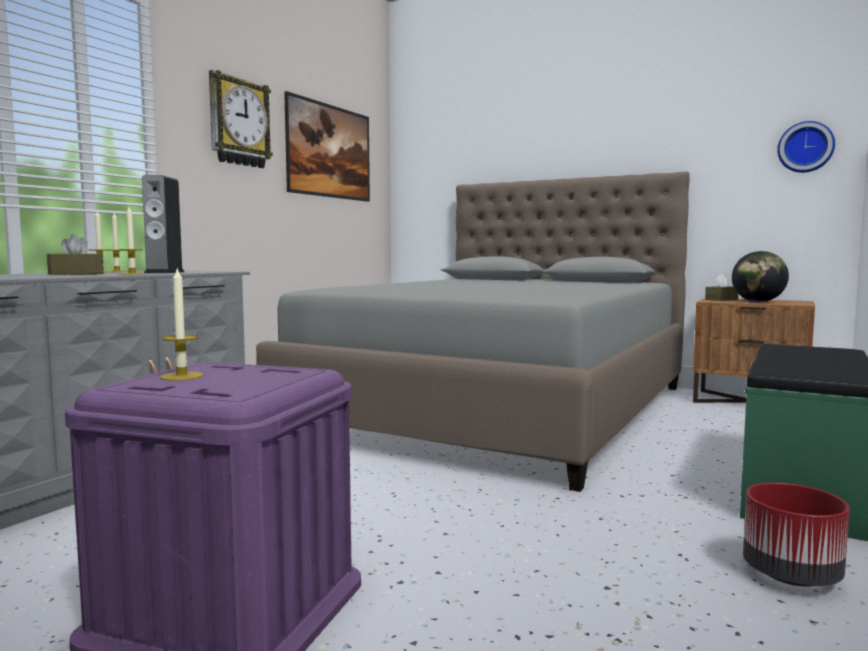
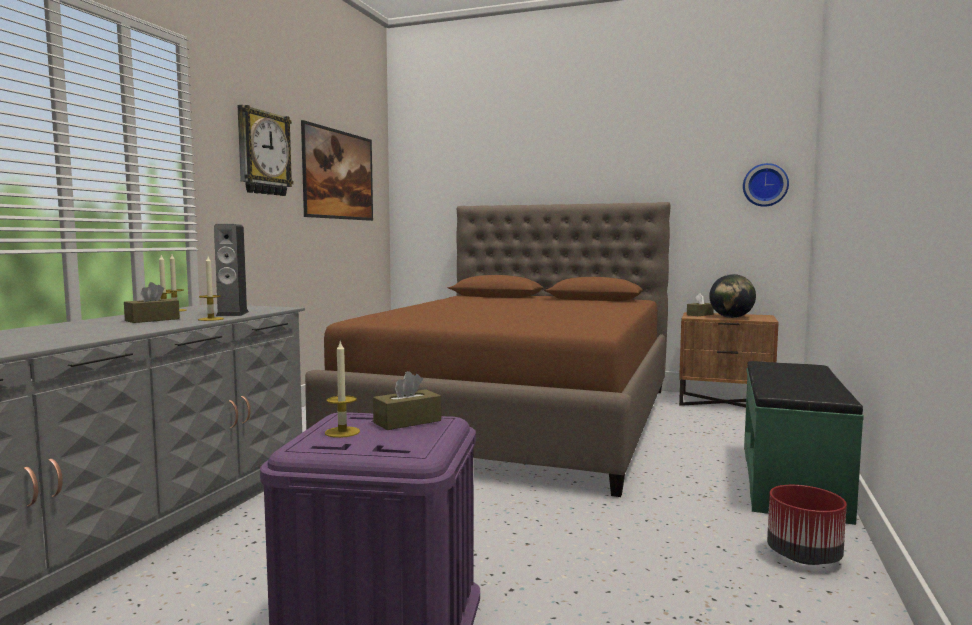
camera: 10 degrees left, 0 degrees up
grey bed [256,172,690,492] -> brown bed [305,202,670,497]
none -> brown tissue box [373,371,441,430]

